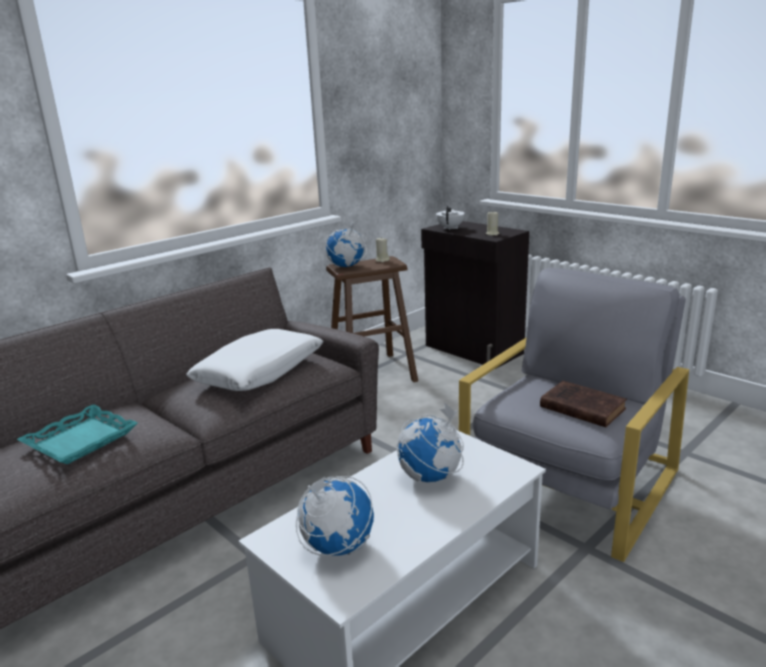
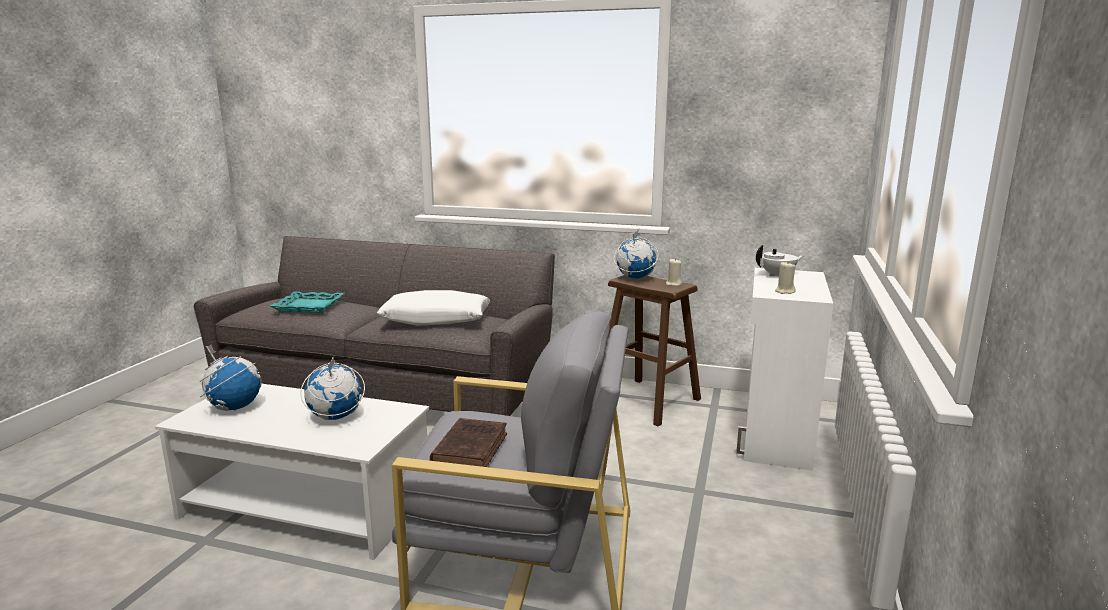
camera: 60 degrees right, 5 degrees down
black cabinet [421,221,529,369] -> white cabinet [736,268,833,471]

